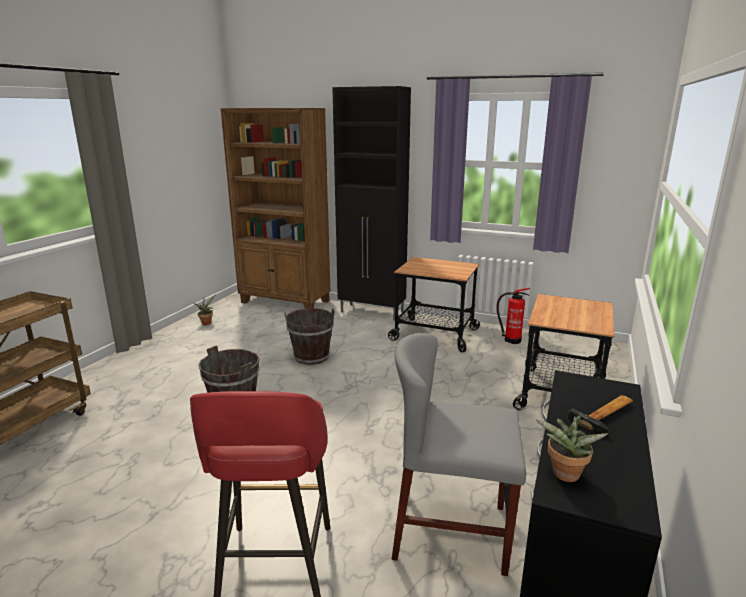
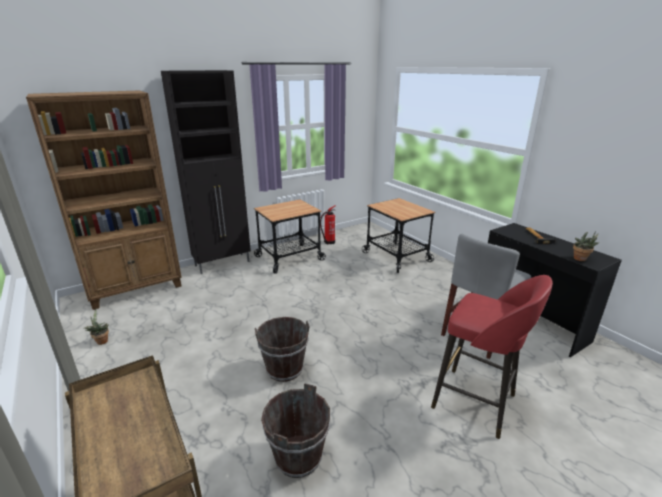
camera: 55 degrees left, 5 degrees up
brown bucket [284,308,335,365] -> brown bucket moved to [261,383,330,478]

